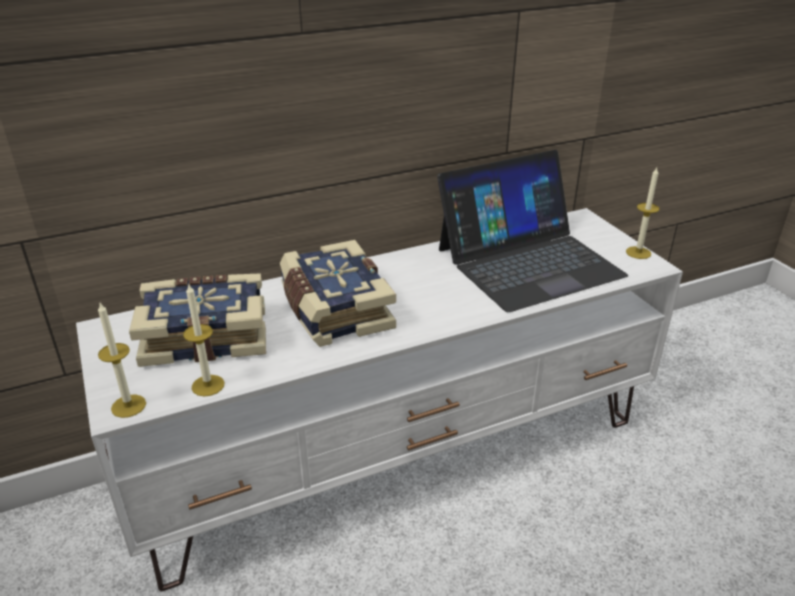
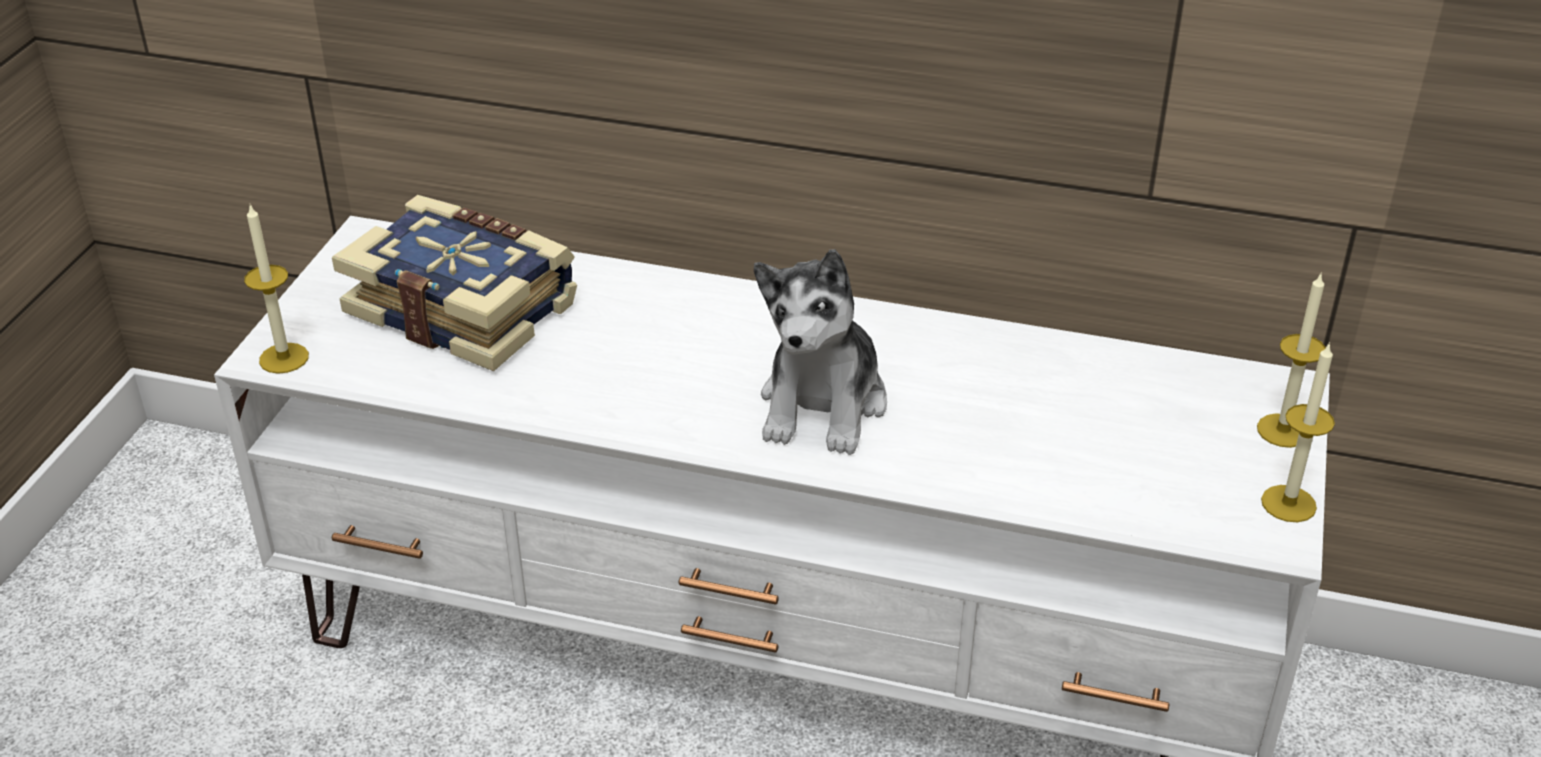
camera: 40 degrees right, 5 degrees up
candle [183,283,224,396] -> candle moved to [1257,272,1326,448]
book [280,240,396,347] -> none
laptop [437,150,628,312] -> none
none -> plush toy [754,249,887,455]

